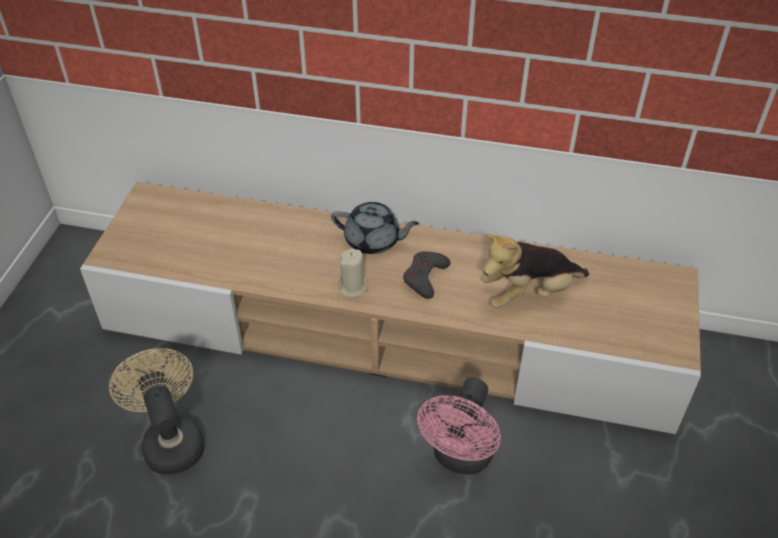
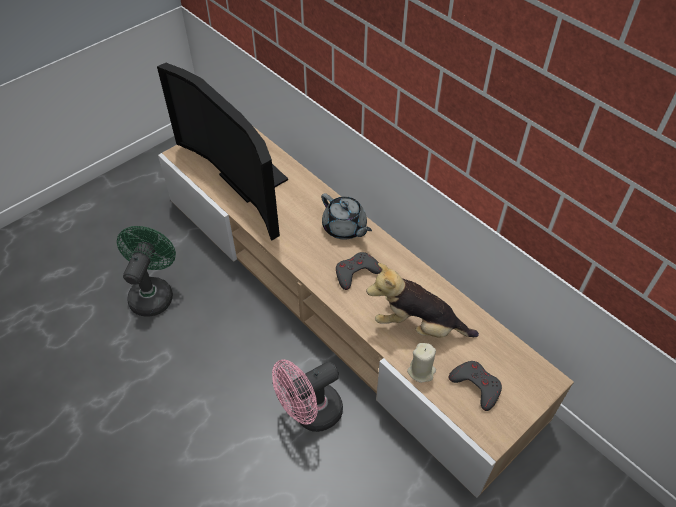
camera: 35 degrees right, 5 degrees up
beige fan [109,348,204,475] -> green fan [117,226,176,317]
beige candle [338,249,368,297] -> beige candle moved to [407,343,436,383]
none -> television [157,63,288,241]
none -> grey game controller [449,361,502,411]

